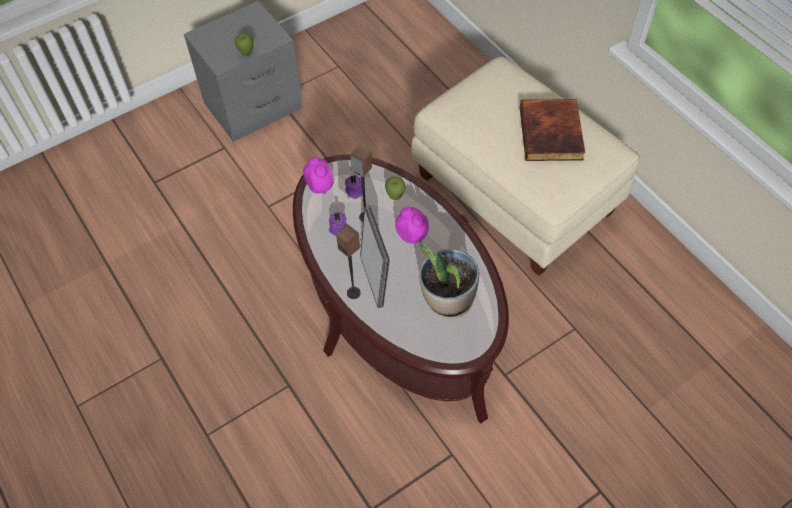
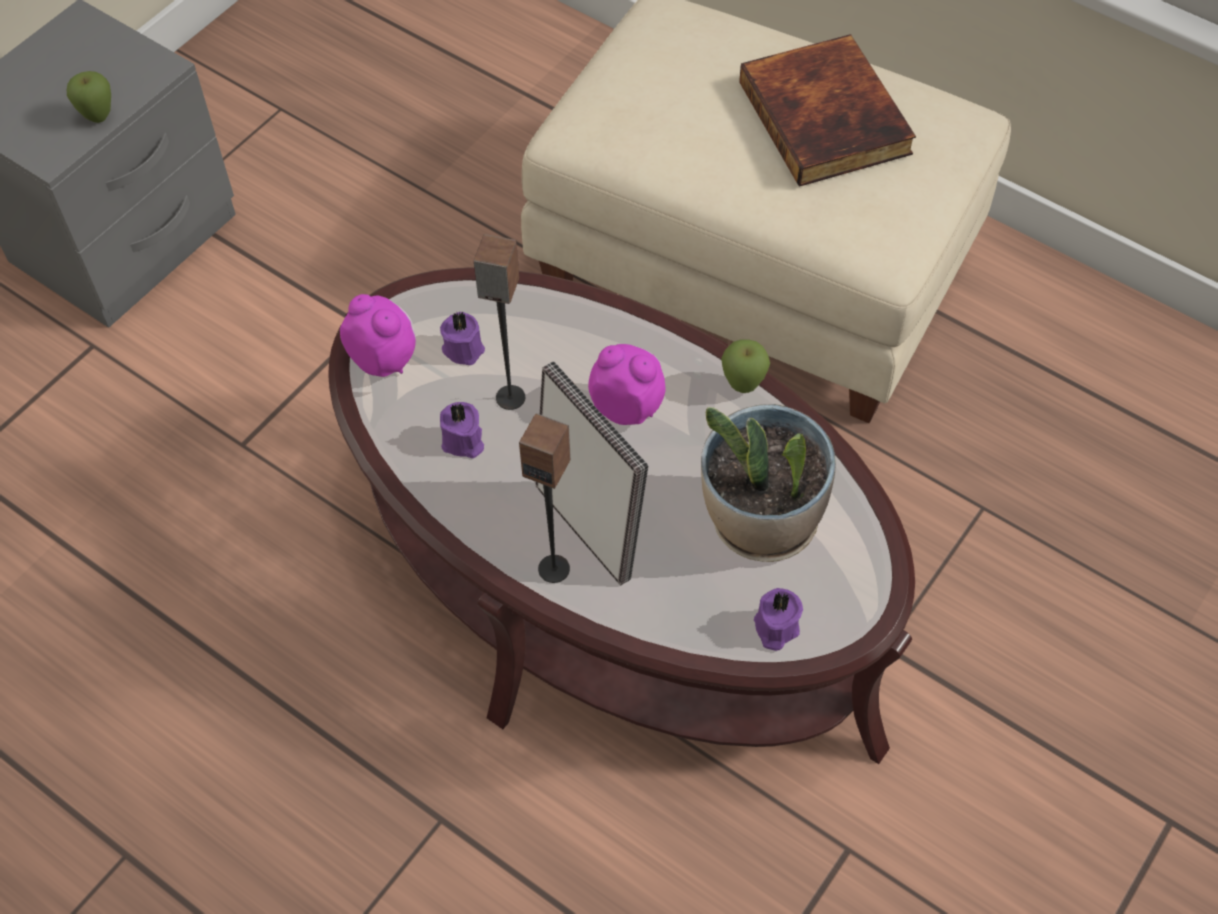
camera: 20 degrees left, 0 degrees up
apple [385,177,405,200] -> apple moved to [721,339,770,393]
none -> purple candle [754,588,803,651]

